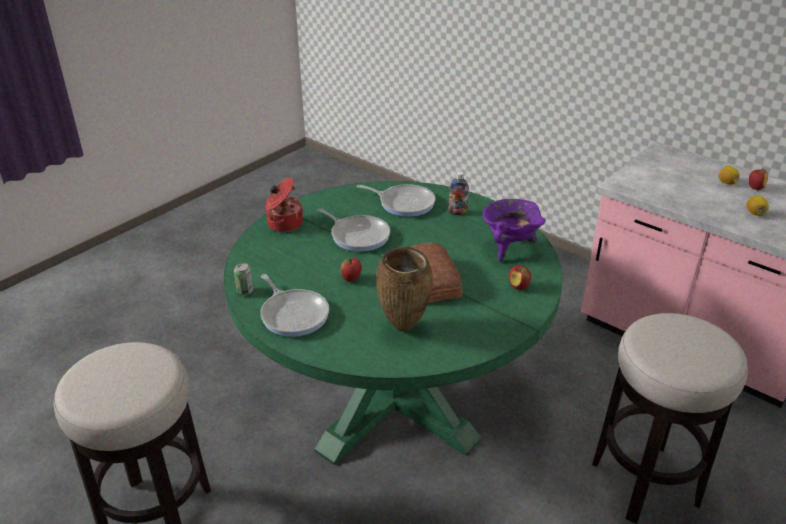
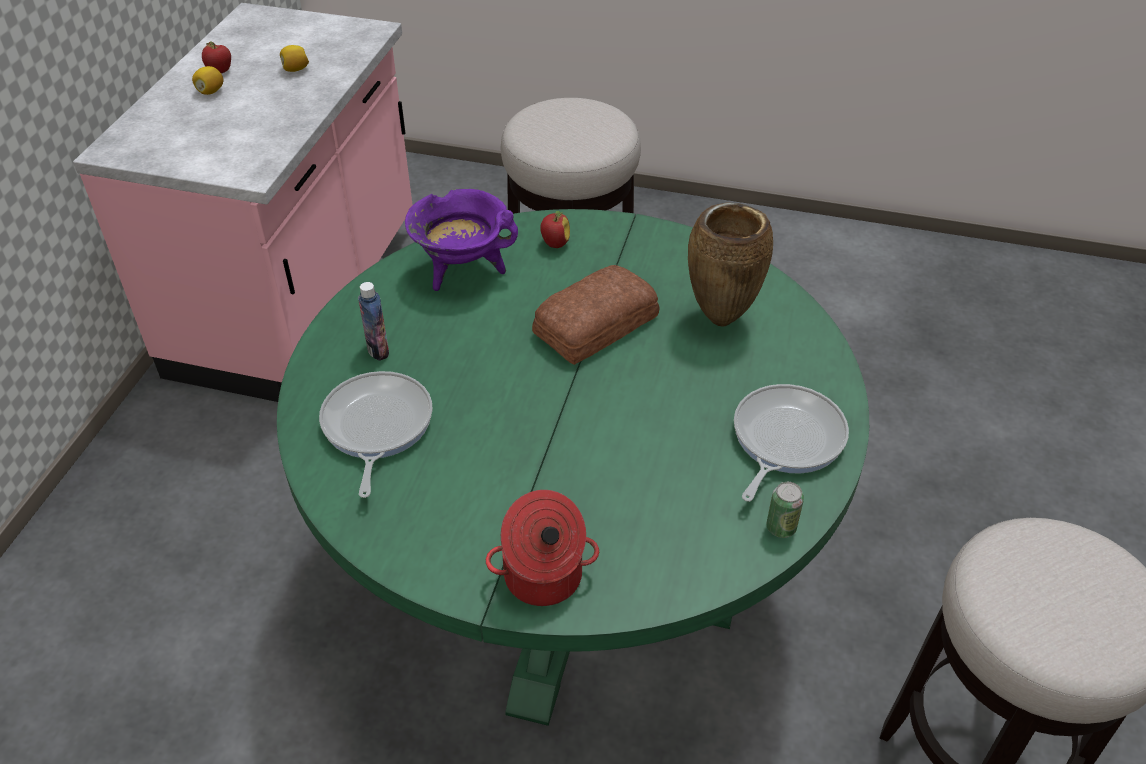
camera: 115 degrees left, 10 degrees up
frying pan [317,208,390,252] -> none
apple [341,258,362,282] -> none

